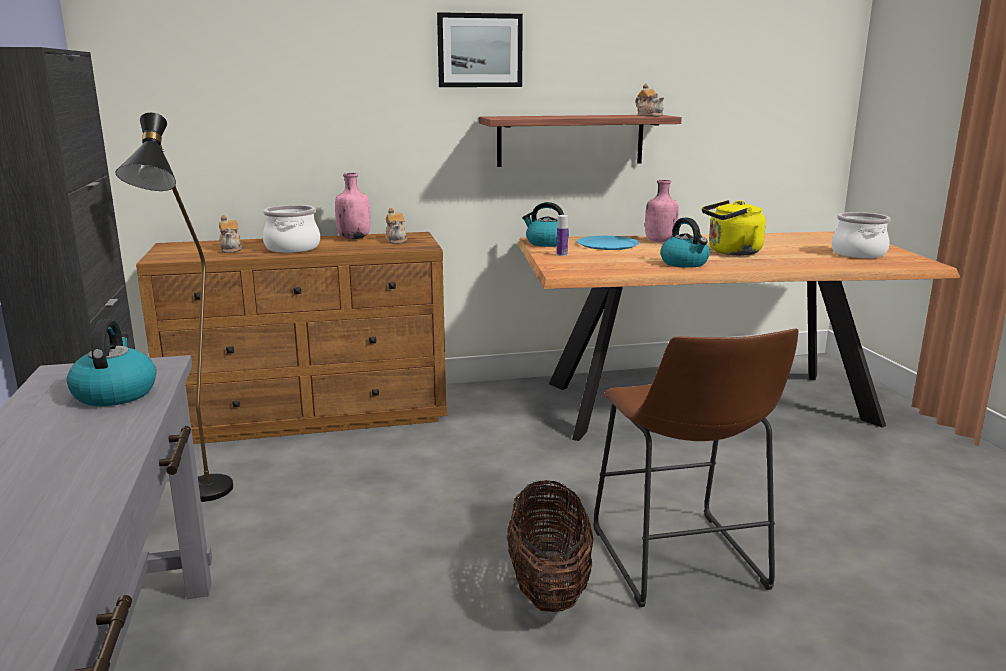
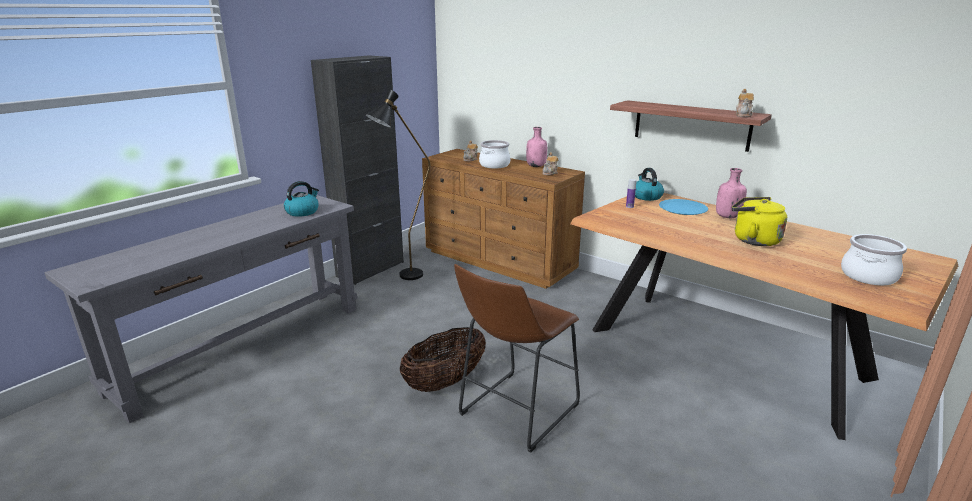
camera: 50 degrees right, 5 degrees up
picture [437,12,523,87] -> none
kettle [660,217,710,268] -> none

